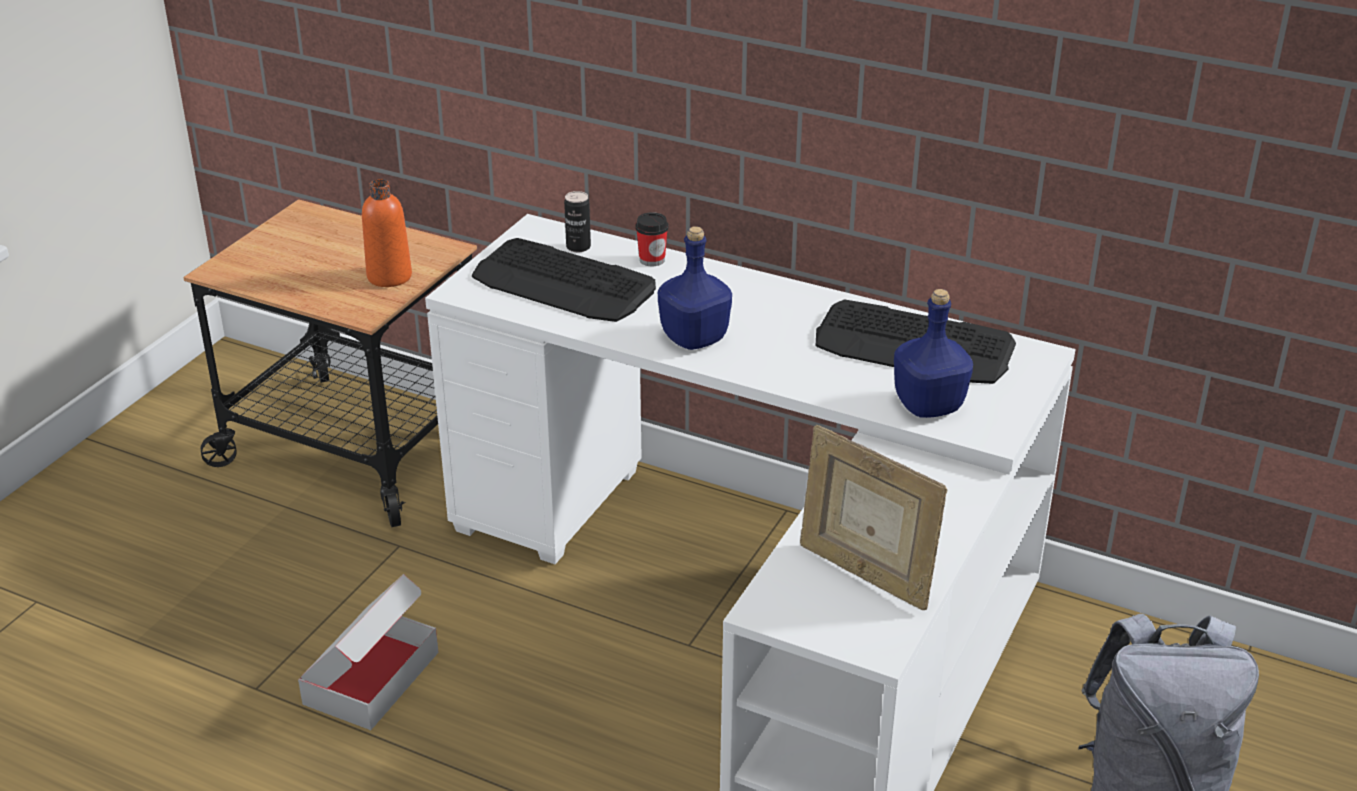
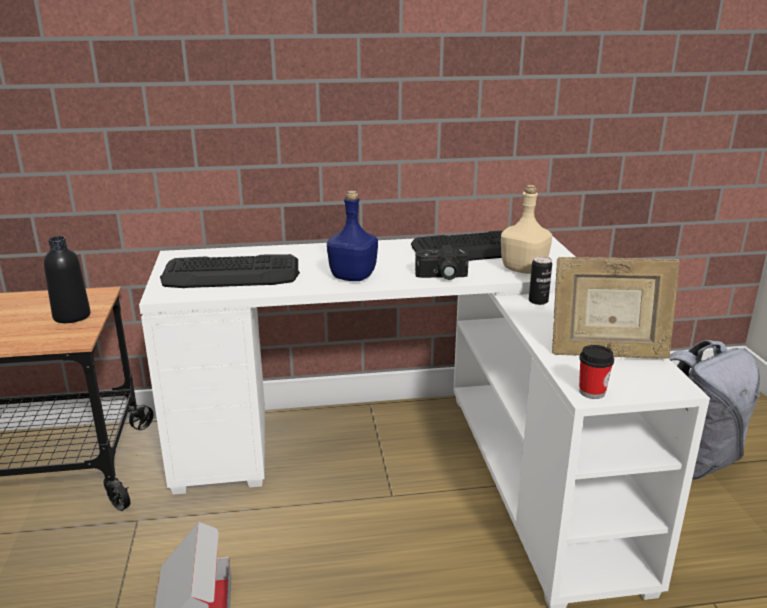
camera: 35 degrees left, 10 degrees down
orange bottle [362,179,412,287] -> black bottle [44,236,90,323]
can [564,191,591,252] -> can moved to [529,256,552,305]
cup [635,212,668,266] -> cup moved to [579,345,614,399]
blue bottle [894,289,973,418] -> beige bottle [501,185,552,274]
none -> camera [415,245,469,280]

